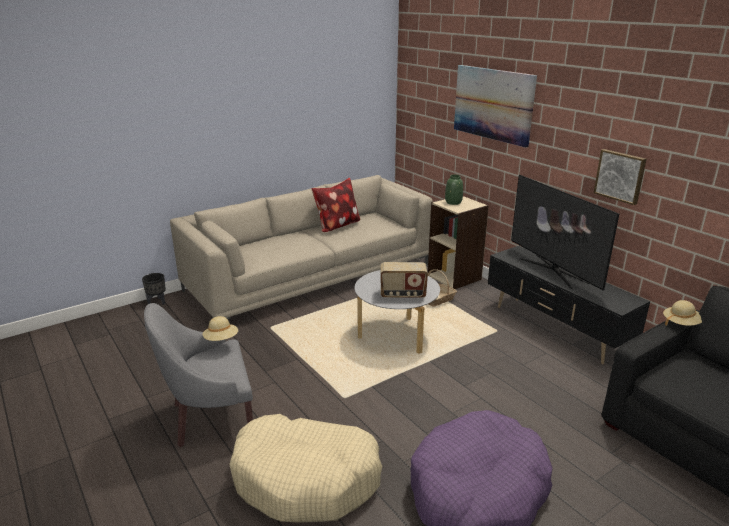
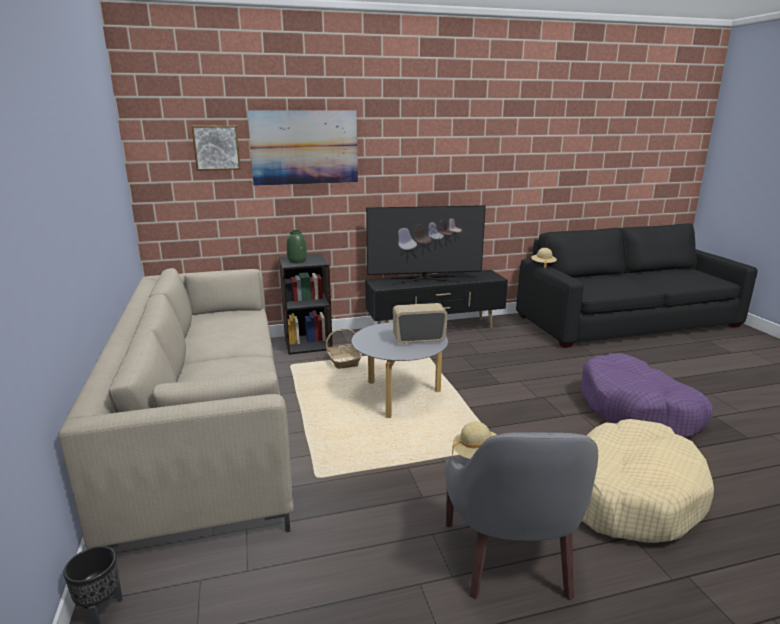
camera: 70 degrees left, 5 degrees down
pillow [311,178,360,232] -> none
radio [380,262,428,299] -> radio turned 120 degrees counterclockwise [393,303,448,344]
beige bookcase [428,196,489,289] -> black bookcase [279,254,333,355]
picture [594,149,647,205] -> picture moved to [192,126,240,171]

